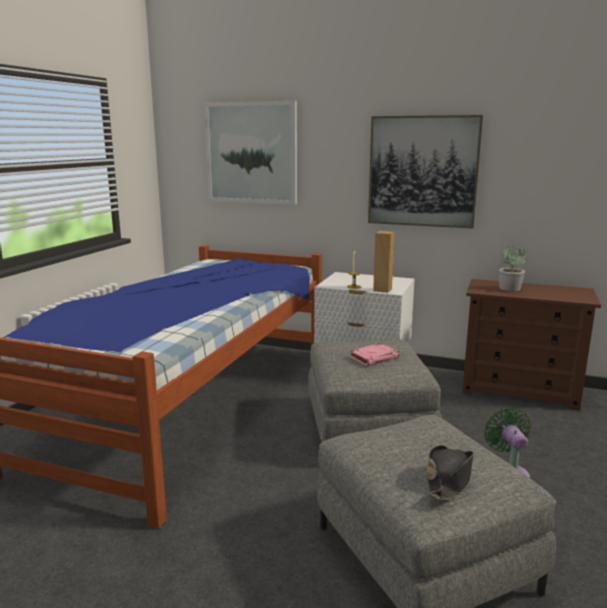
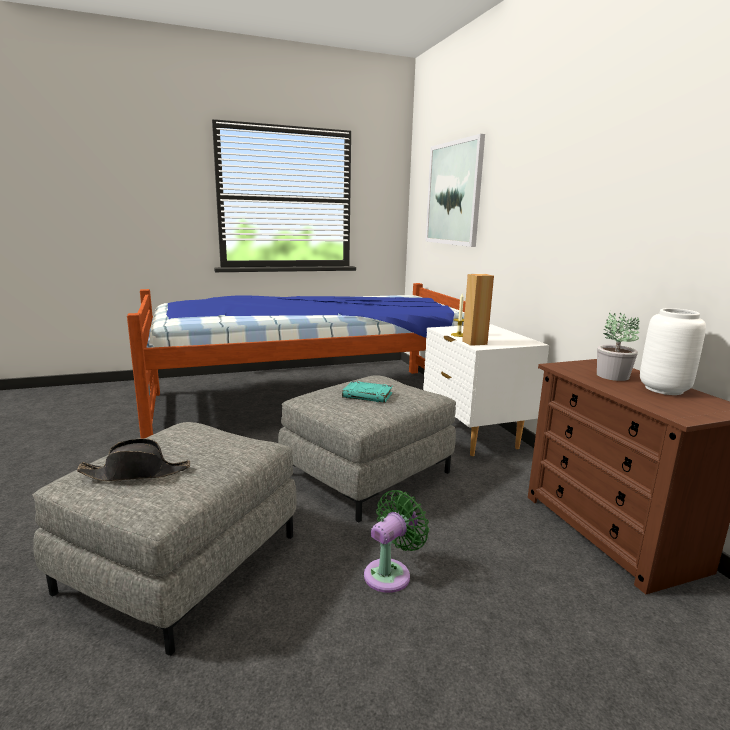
camera: 50 degrees right, 0 degrees up
pink book [349,343,399,366] -> turquoise book [342,381,393,403]
picture [368,115,483,229] -> none
none -> white vase [640,308,706,395]

